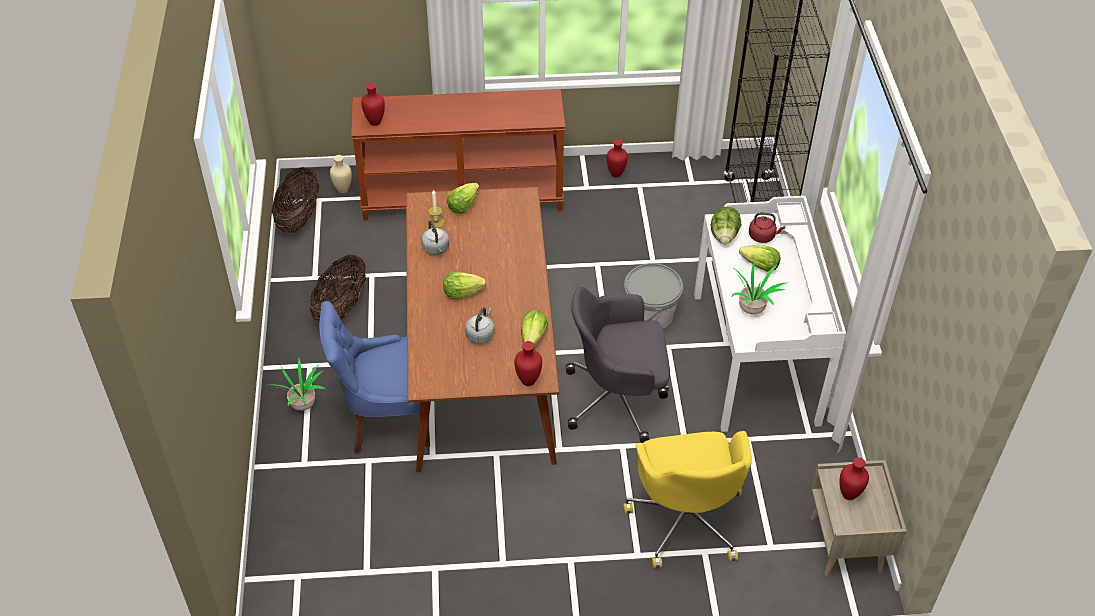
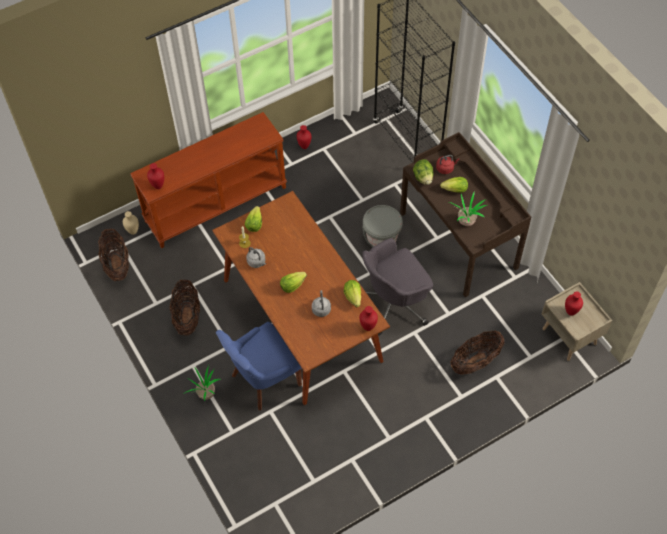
camera: 25 degrees left, 10 degrees up
yellow office chair [623,431,752,568] -> basket [451,331,505,375]
white desk [694,196,846,432] -> brown desk [400,132,531,297]

